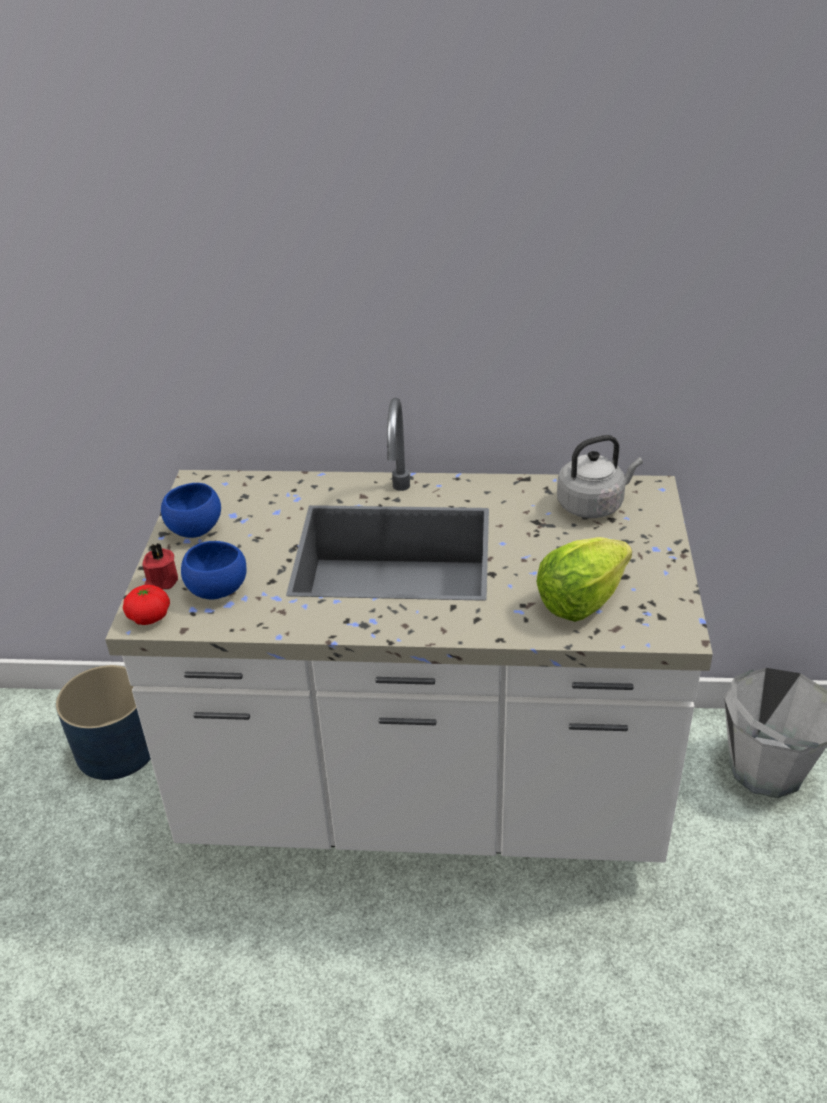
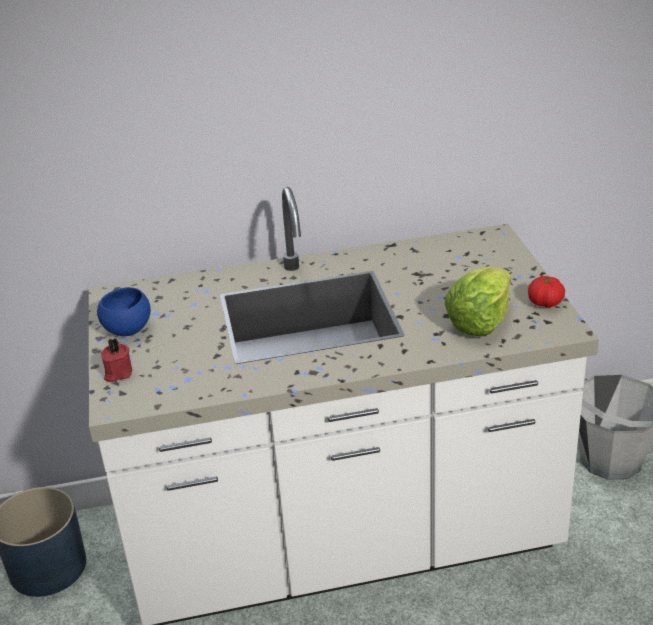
camera: 15 degrees left, 5 degrees down
tomato [123,585,170,625] -> tomato moved to [528,276,565,307]
blue bowl [181,541,247,599] -> none
grey kettle [557,435,643,518] -> none

